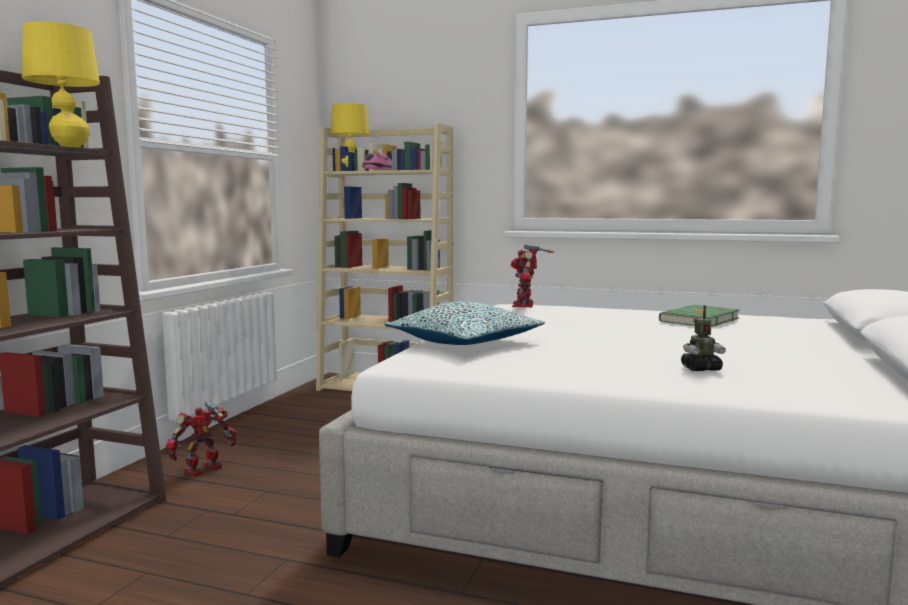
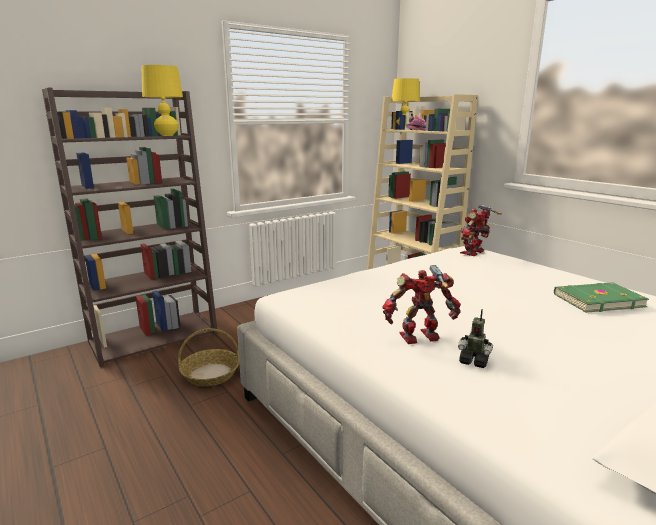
camera: 35 degrees right, 10 degrees up
toy robot [166,401,237,477] -> toy robot moved to [383,265,461,344]
pillow [385,302,545,345] -> none
none -> basket [178,328,239,386]

